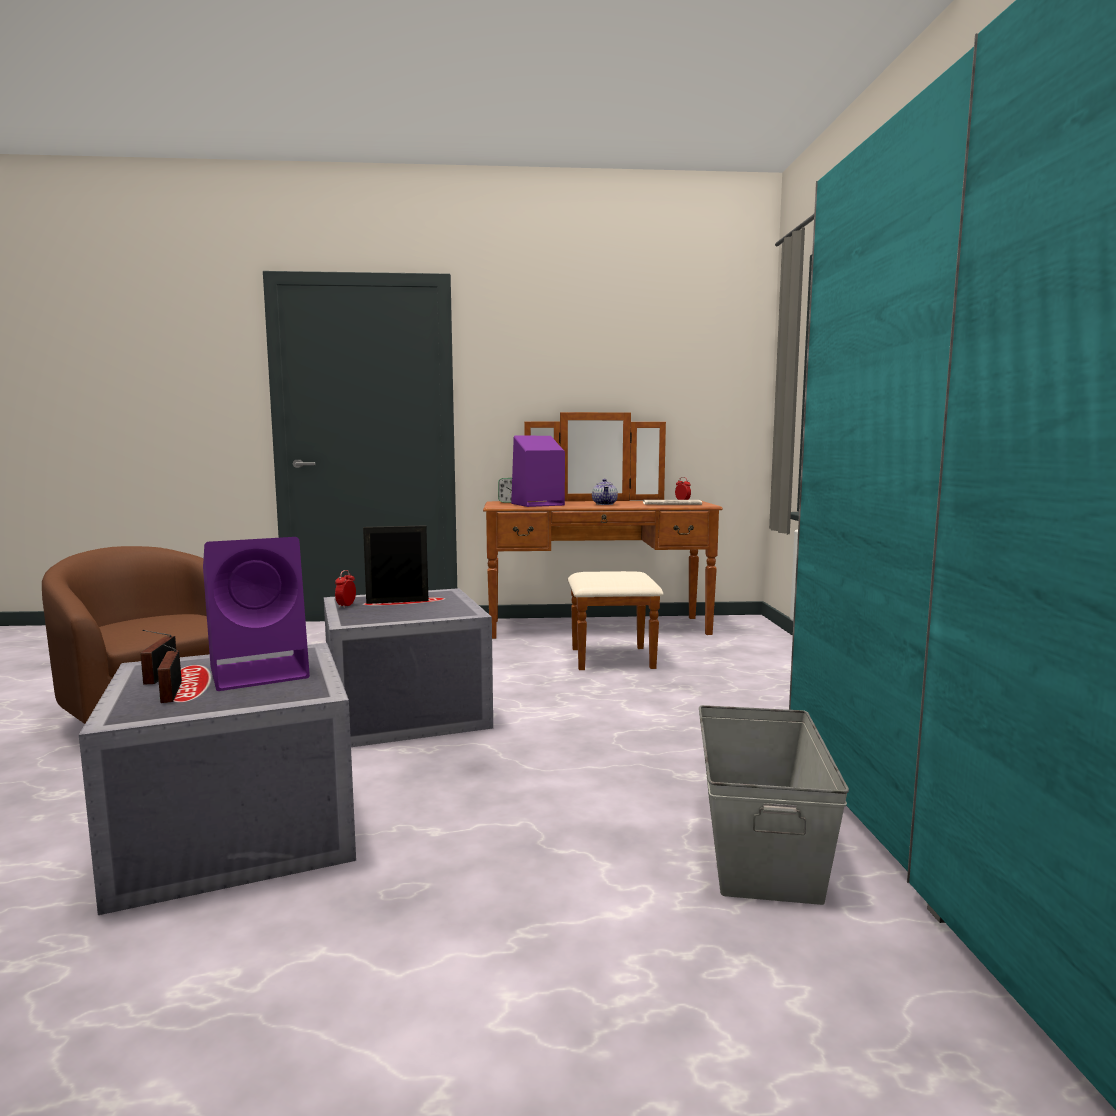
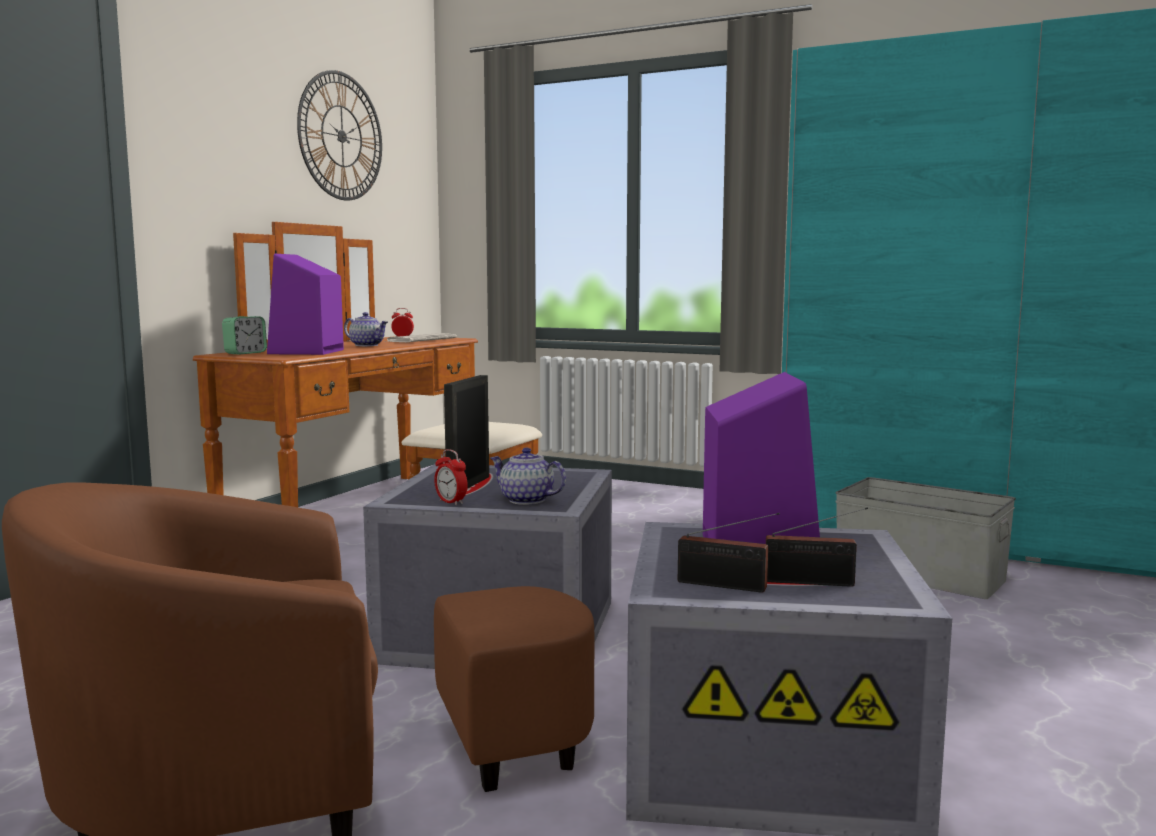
camera: 60 degrees left, 0 degrees up
none -> wall clock [297,70,382,201]
none -> teapot [490,448,566,505]

